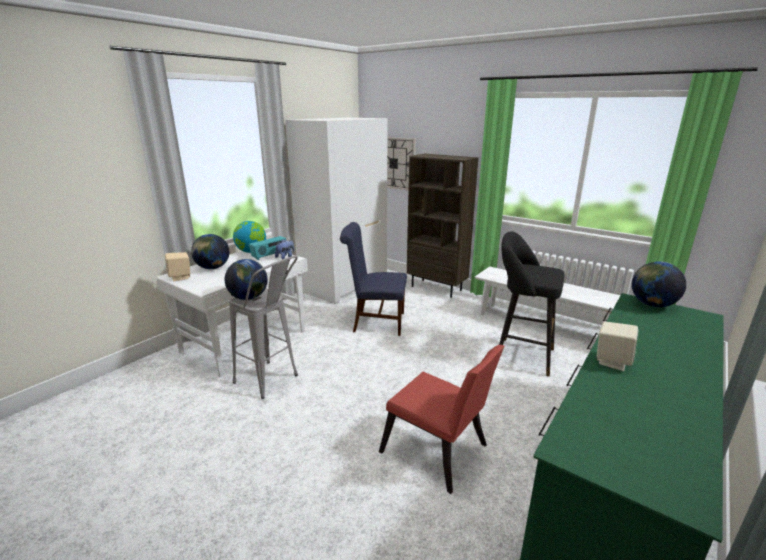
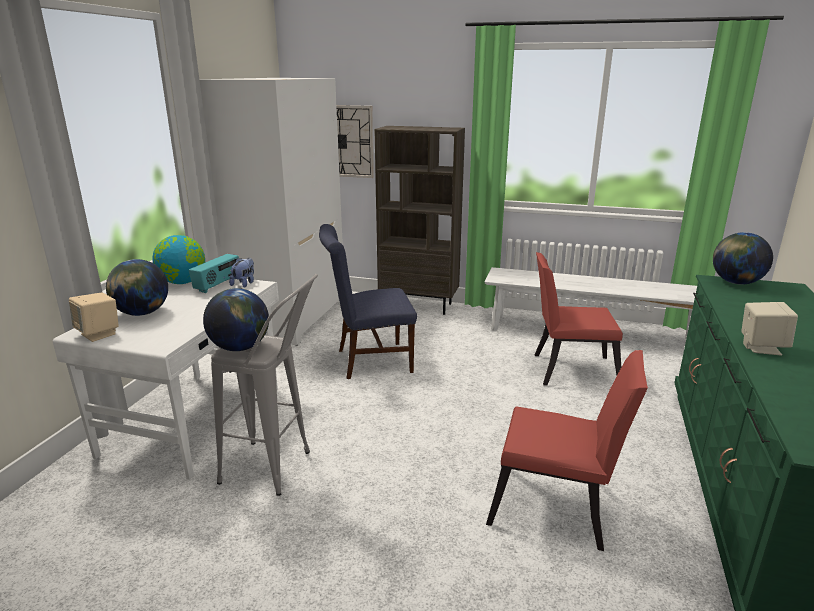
camera: 20 degrees left, 0 degrees up
black stool [499,231,564,376] -> red chair [535,252,623,385]

